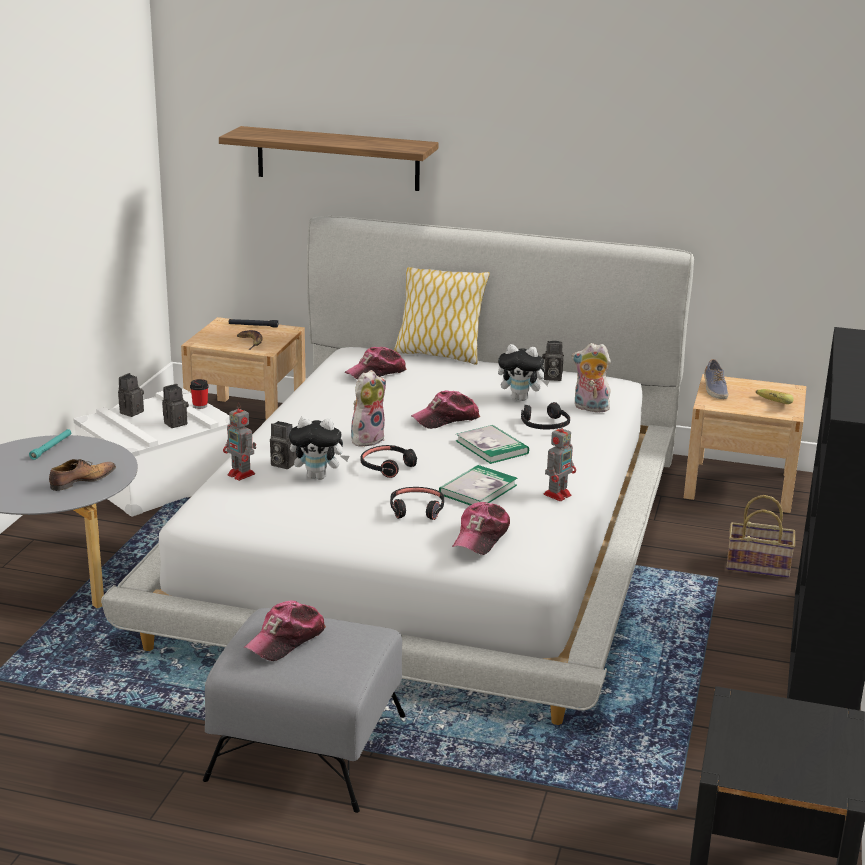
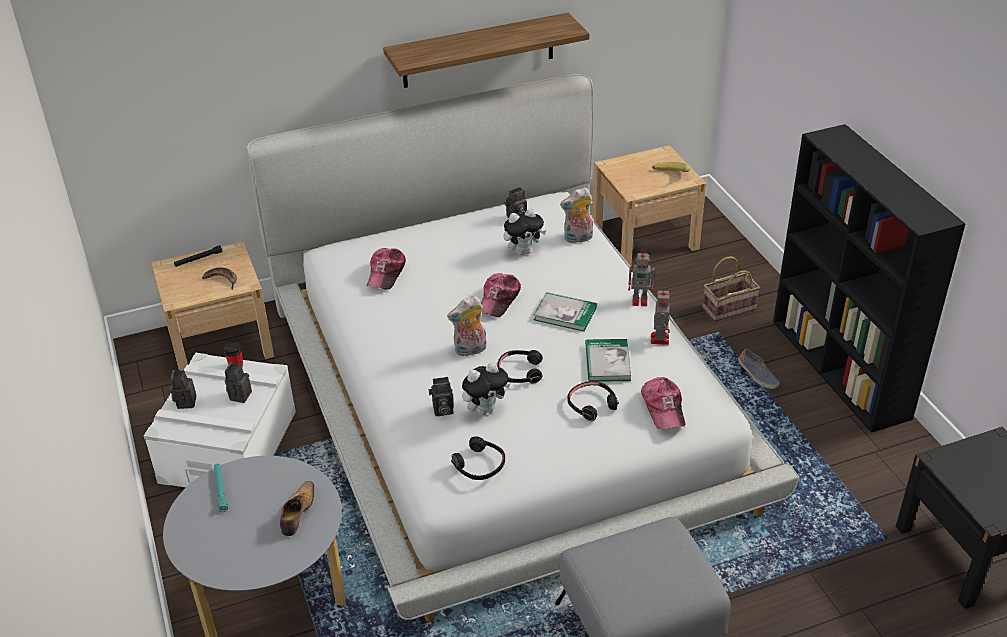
camera: 35 degrees left, 15 degrees up
shelf [219,126,438,191] -> shelf moved to [383,13,589,88]
toy robot [223,403,256,481] -> toy robot moved to [628,250,657,306]
cap [244,601,326,661] -> none
plush toy [351,370,386,446] -> plush toy turned 120 degrees counterclockwise [447,296,487,357]
pillow [394,267,490,365] -> none
black headphones [521,402,570,429] -> black headphones moved to [451,436,505,480]
shoe [704,359,728,399] -> shoe moved to [738,349,780,389]

